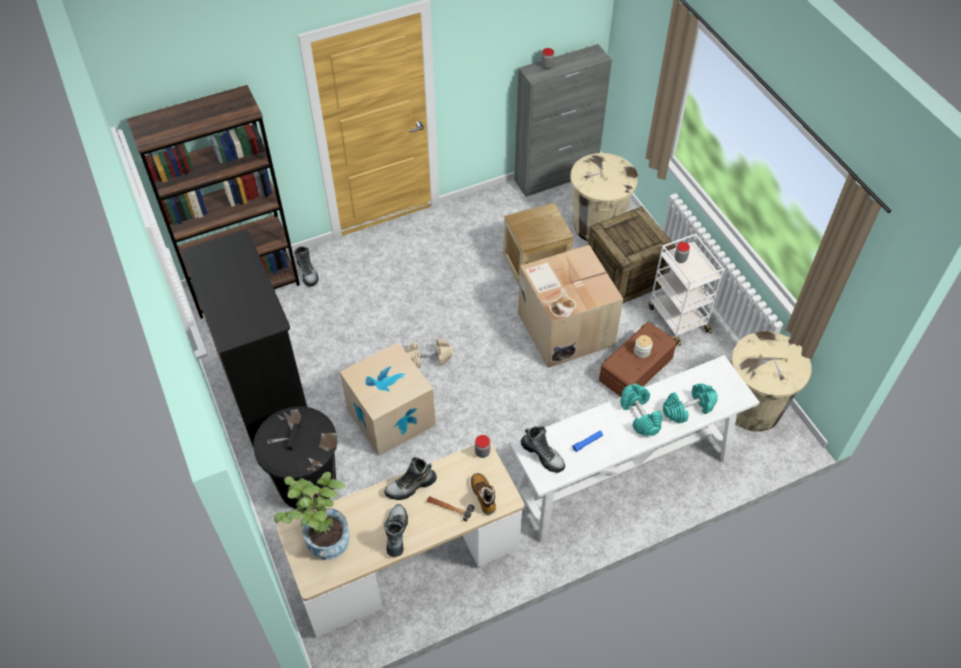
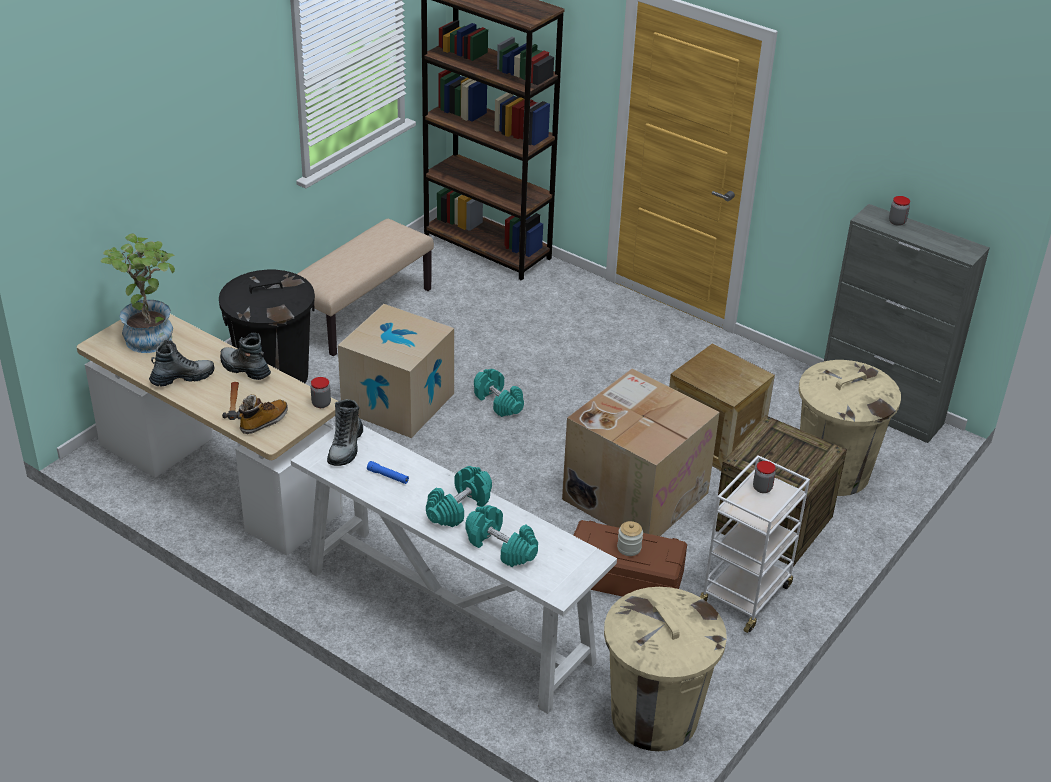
camera: 60 degrees right, 15 degrees down
black dresser [181,231,307,446] -> beige bench [298,219,434,356]
boot [294,246,319,287] -> none
beige dumbbell [406,339,453,368] -> turquoise dumbbell [474,369,524,417]

